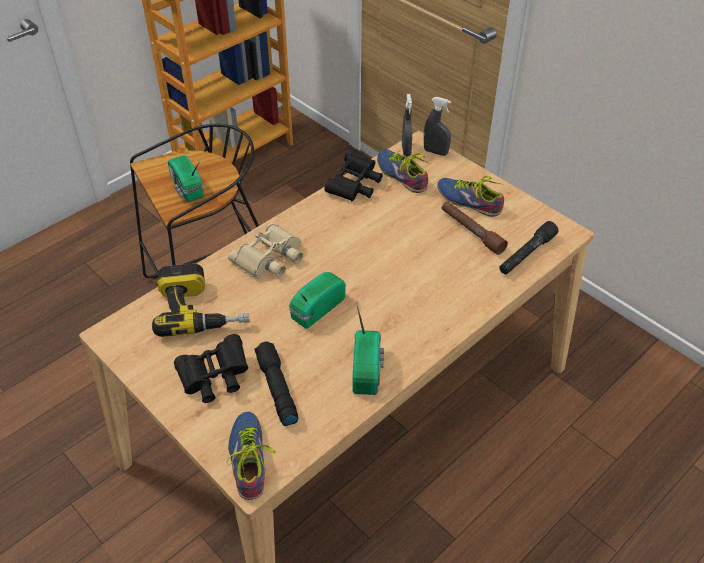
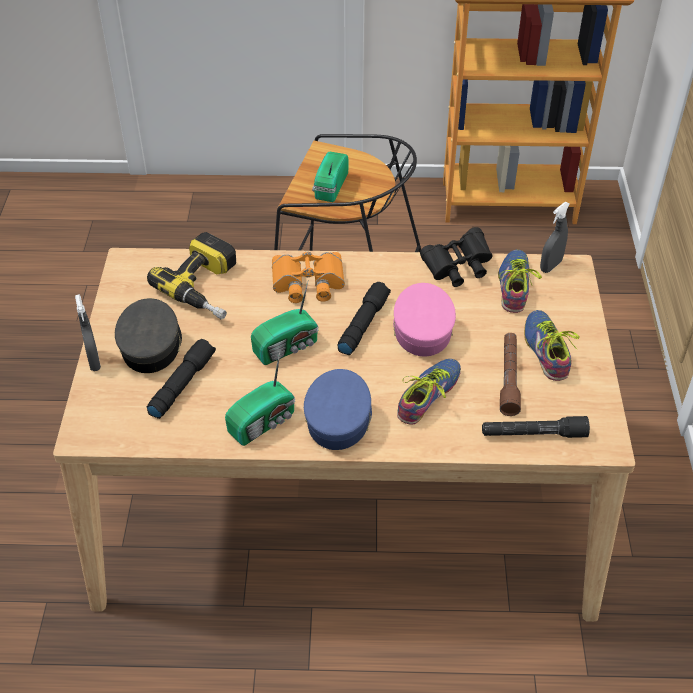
camera: 45 degrees right, 0 degrees up
black binoculars [174,334,248,403] -> grey cap [115,298,182,373]
shoe [226,412,276,500] -> shoe moved to [397,359,461,425]
beige binoculars [228,223,303,279] -> orange binoculars [272,252,345,303]
radio [289,272,346,329] -> radio turned 150 degrees clockwise [251,282,319,365]
grey spray bottle [424,97,451,156] -> grey spray bottle moved to [75,294,101,371]
none -> blue cap [304,369,372,450]
none -> black flashlight [338,282,391,355]
none -> pink cap [393,283,456,356]

